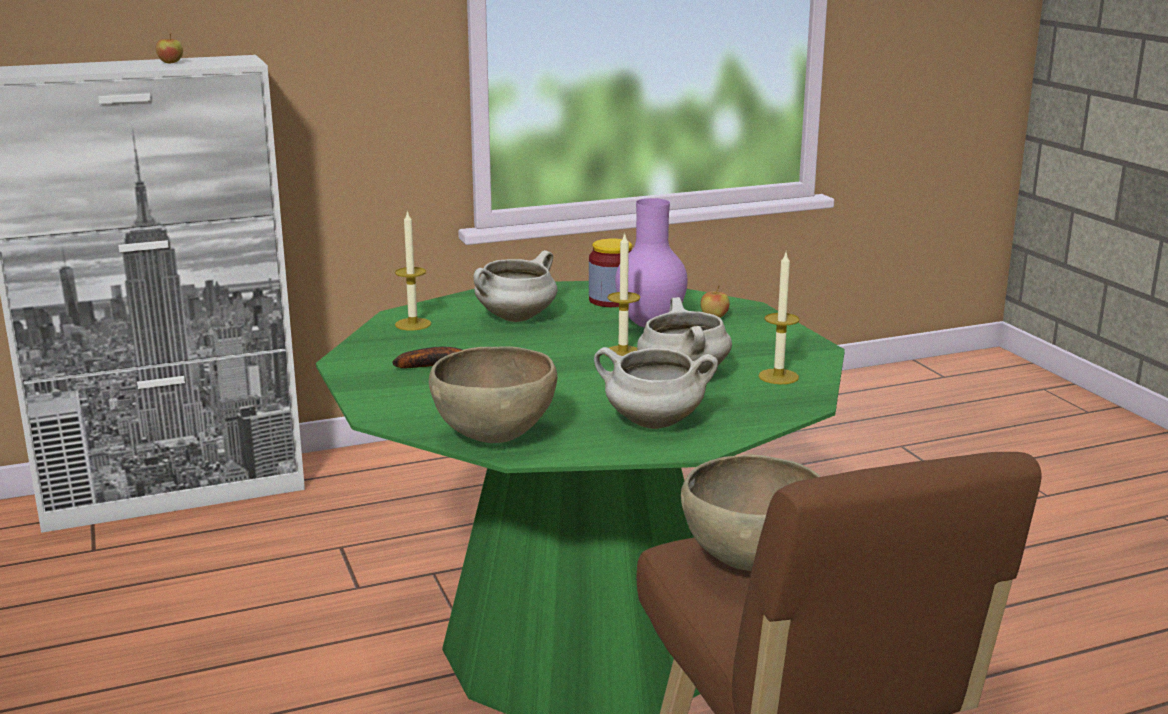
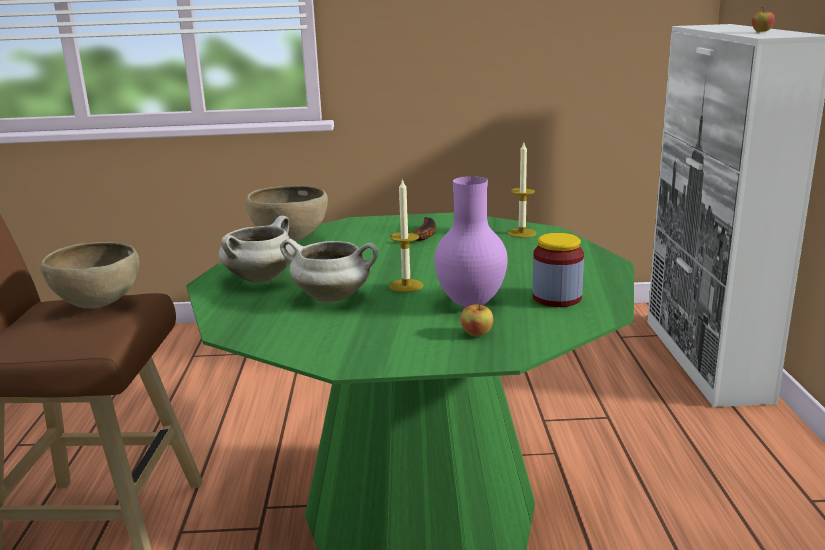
camera: 110 degrees right, 0 degrees up
white cooking pot [474,250,558,322] -> none
candle [758,253,800,384] -> none

